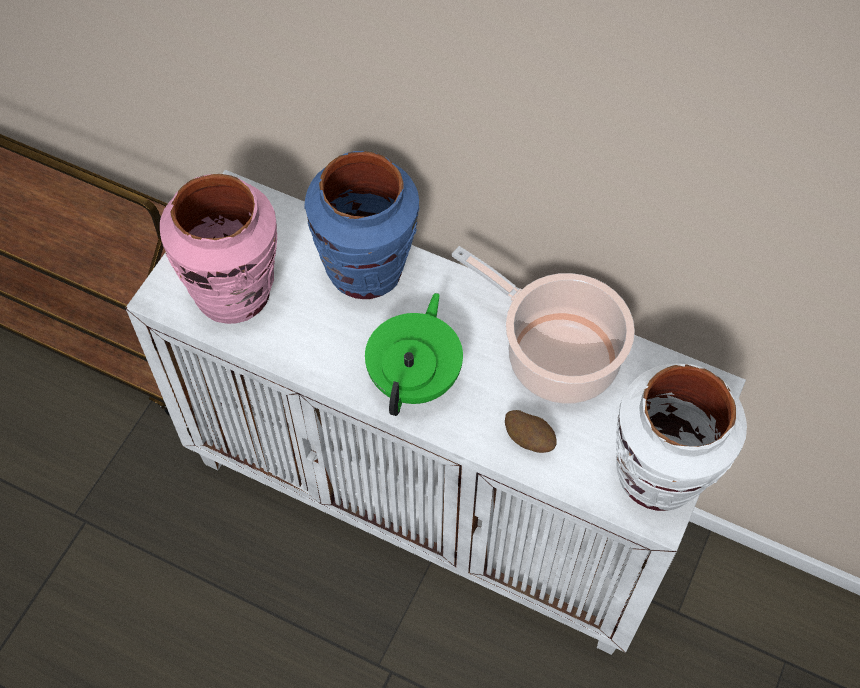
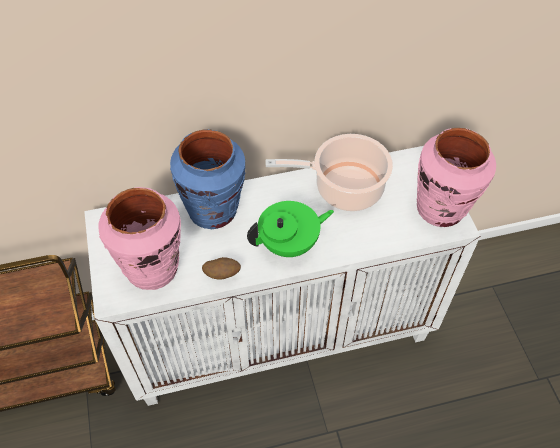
camera: 40 degrees left, 5 degrees down
green teapot [365,293,463,416] -> green teapot turned 90 degrees clockwise [247,201,334,257]
potato [505,410,557,453] -> potato moved to [202,257,241,280]
white vase [616,363,747,511] -> pink vase [417,128,496,227]

